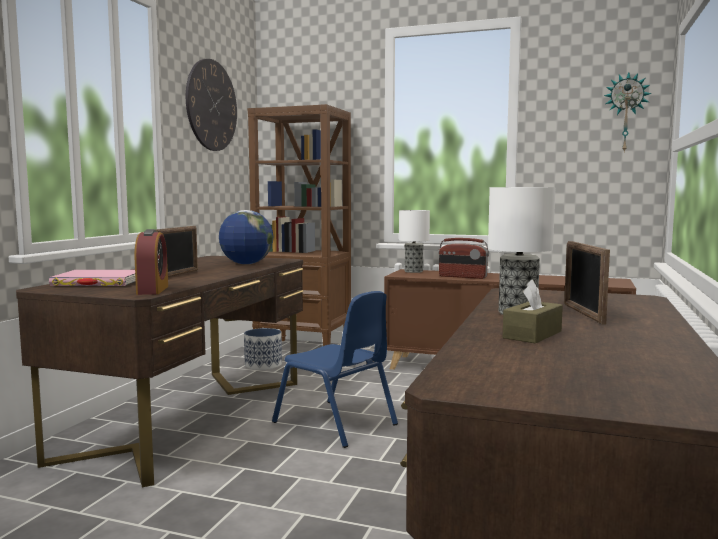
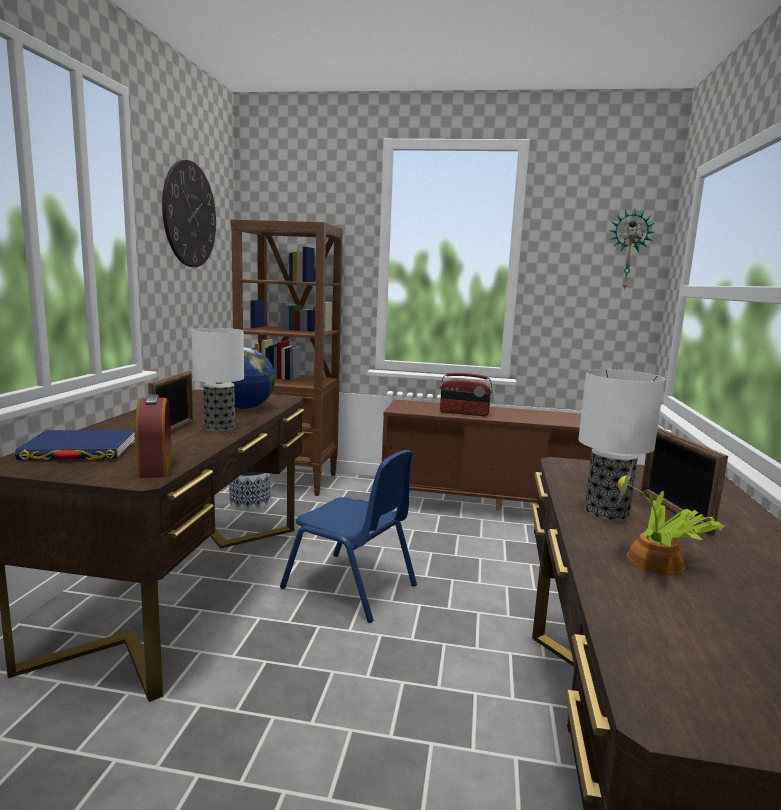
camera: 10 degrees left, 5 degrees up
pink book [49,270,136,286] -> blue book [15,430,135,460]
table lamp [399,210,430,273] -> table lamp moved to [191,328,244,431]
brown tissue box [503,280,563,344] -> potted plant [616,458,725,575]

